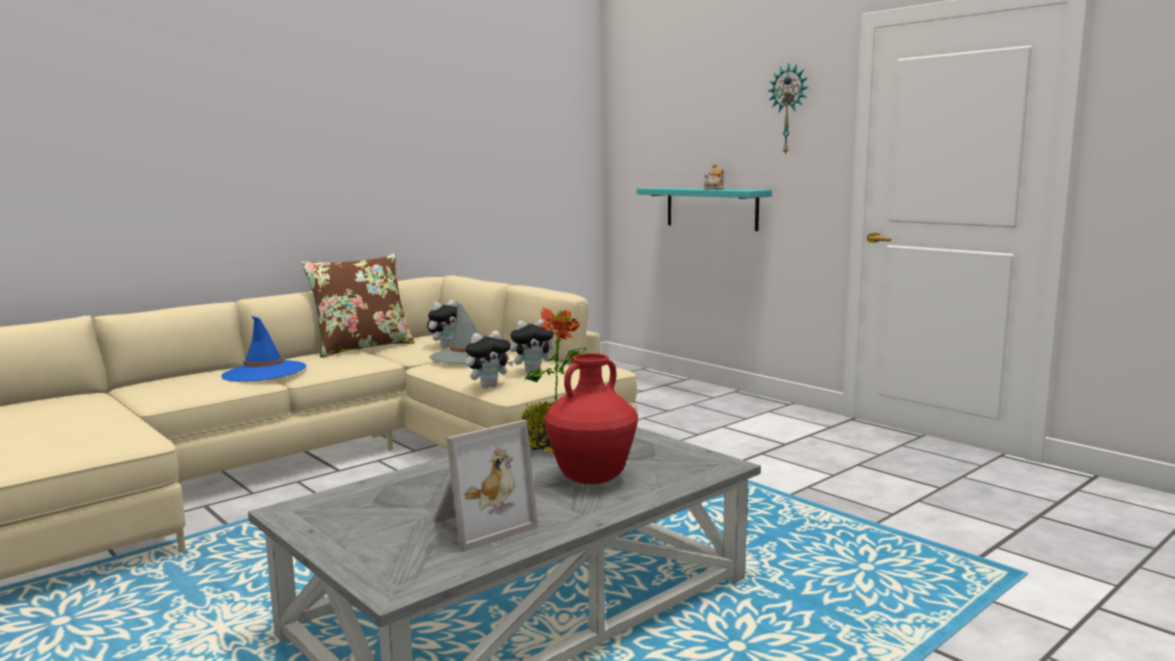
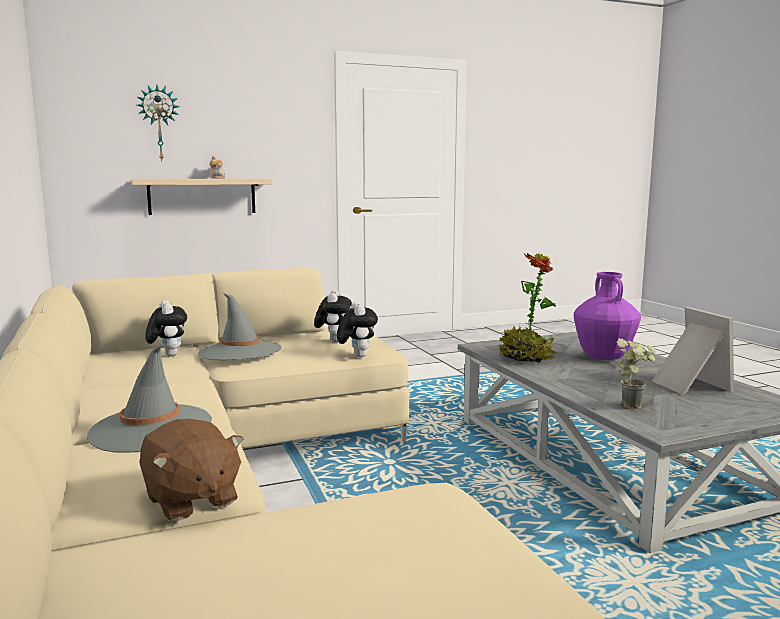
camera: 70 degrees left, 0 degrees up
blue hat [221,316,306,382] -> grey hat [87,346,212,453]
brown pillow [301,254,415,358] -> none
red vase [544,353,638,484] -> purple vase [574,272,641,360]
turquoise shelf [637,188,772,231] -> beige shelf [132,179,273,215]
wall clock [768,63,809,156] -> wall clock moved to [137,85,180,161]
none -> brown plush toy [139,419,244,521]
none -> potted plant [617,338,656,409]

